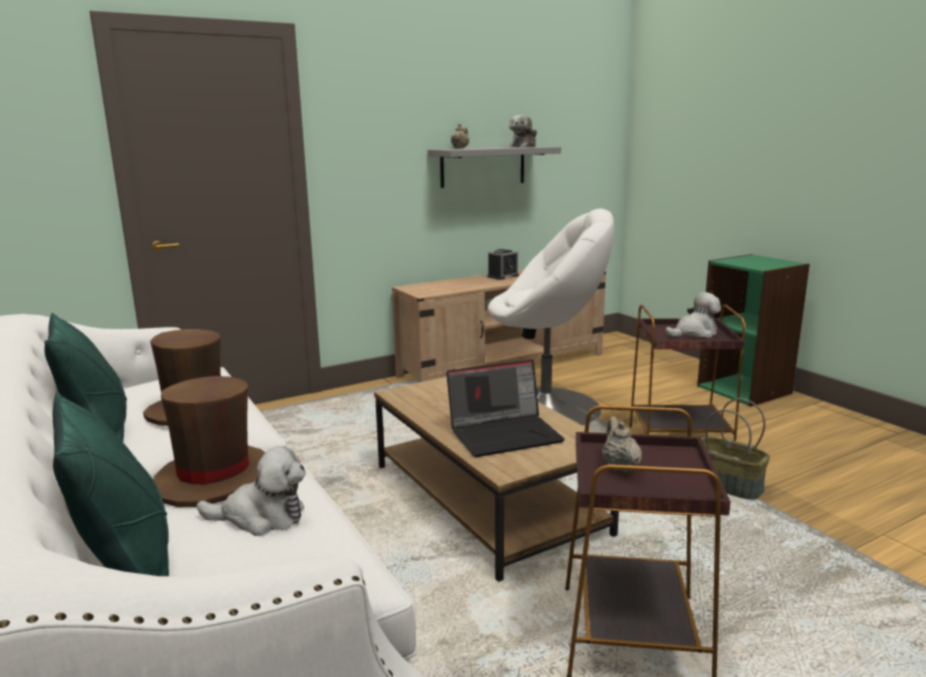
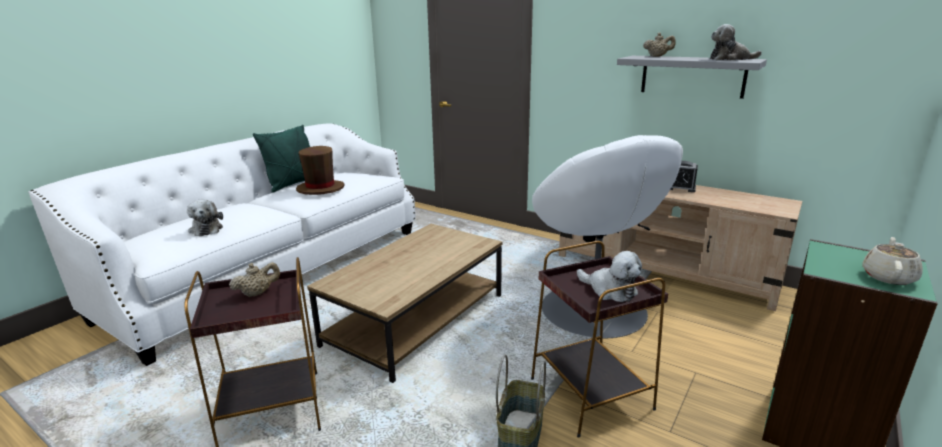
camera: 65 degrees right, 5 degrees up
green pillow [53,392,169,576] -> none
brown hat [153,376,265,507] -> none
laptop [446,360,565,457] -> none
none -> beige teapot [862,237,923,285]

